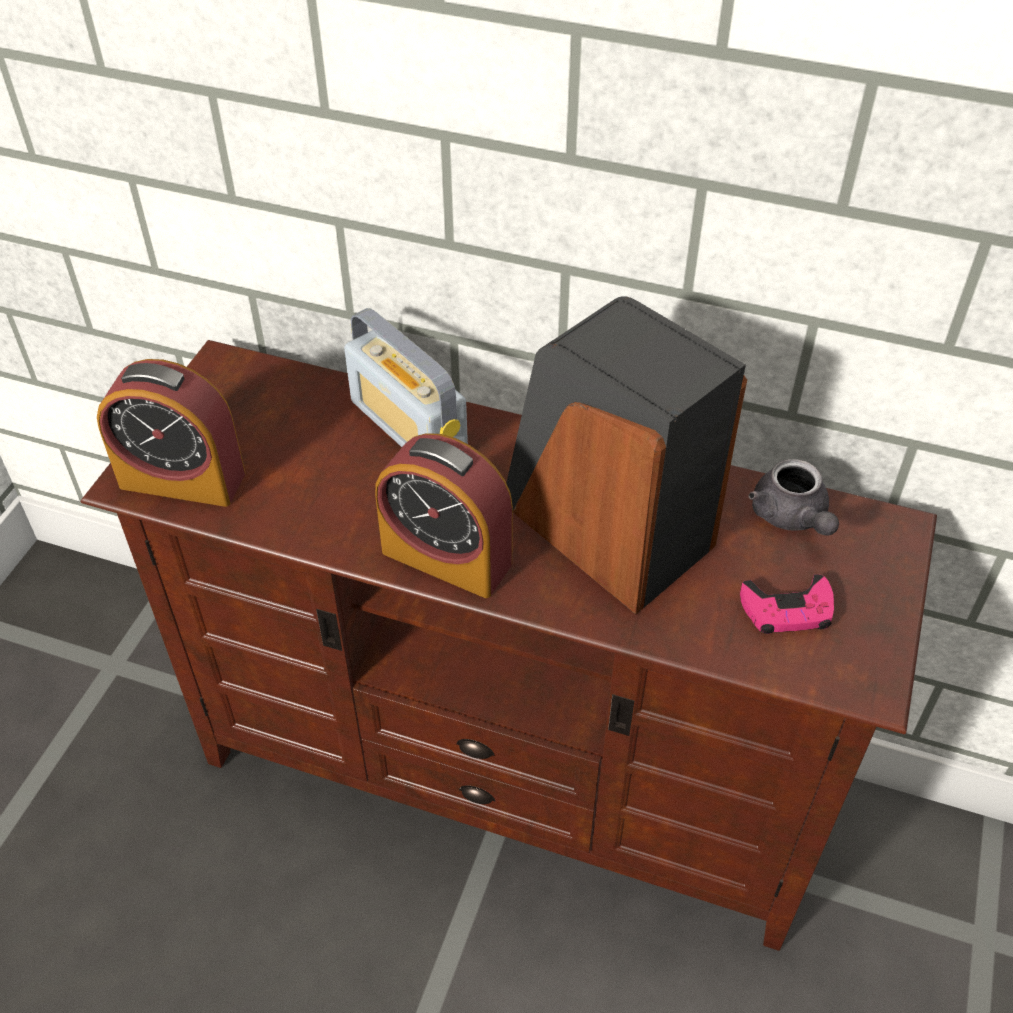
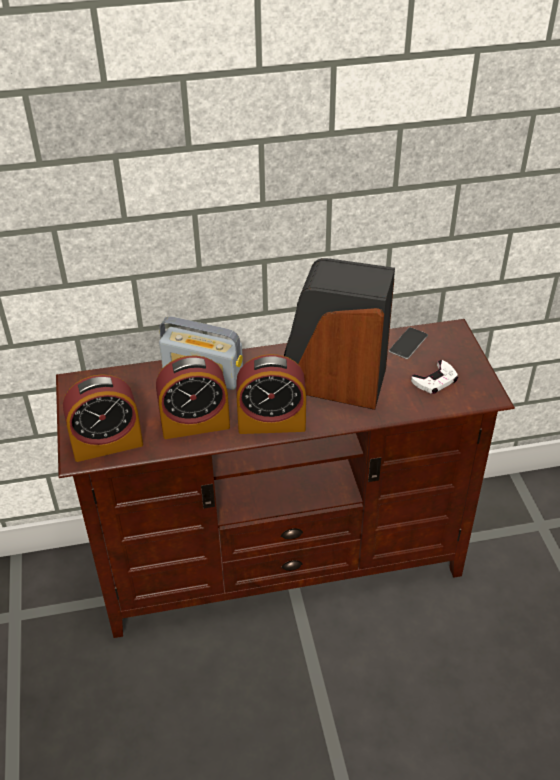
camera: 30 degrees left, 5 degrees down
pink game controller [740,574,834,634] -> white game controller [411,360,458,394]
grey teapot [749,459,839,536] -> phone [389,327,428,359]
none -> alarm clock [156,355,230,439]

